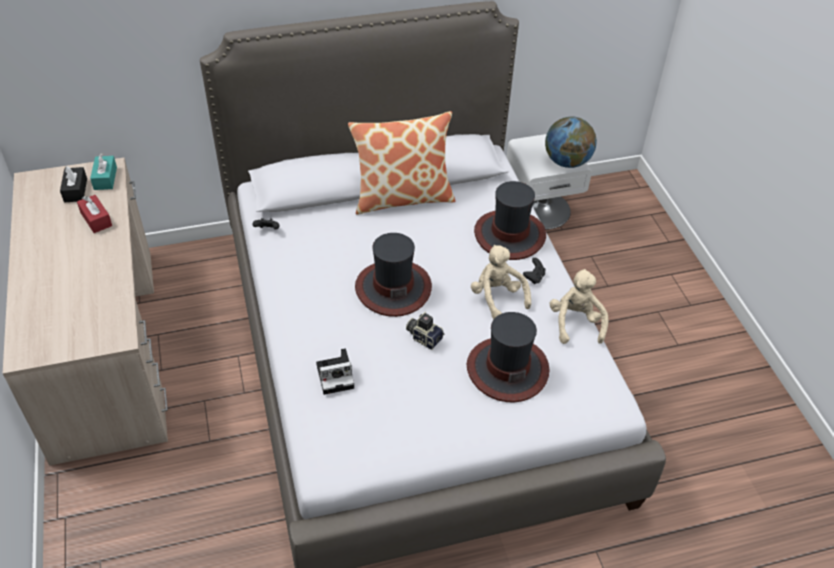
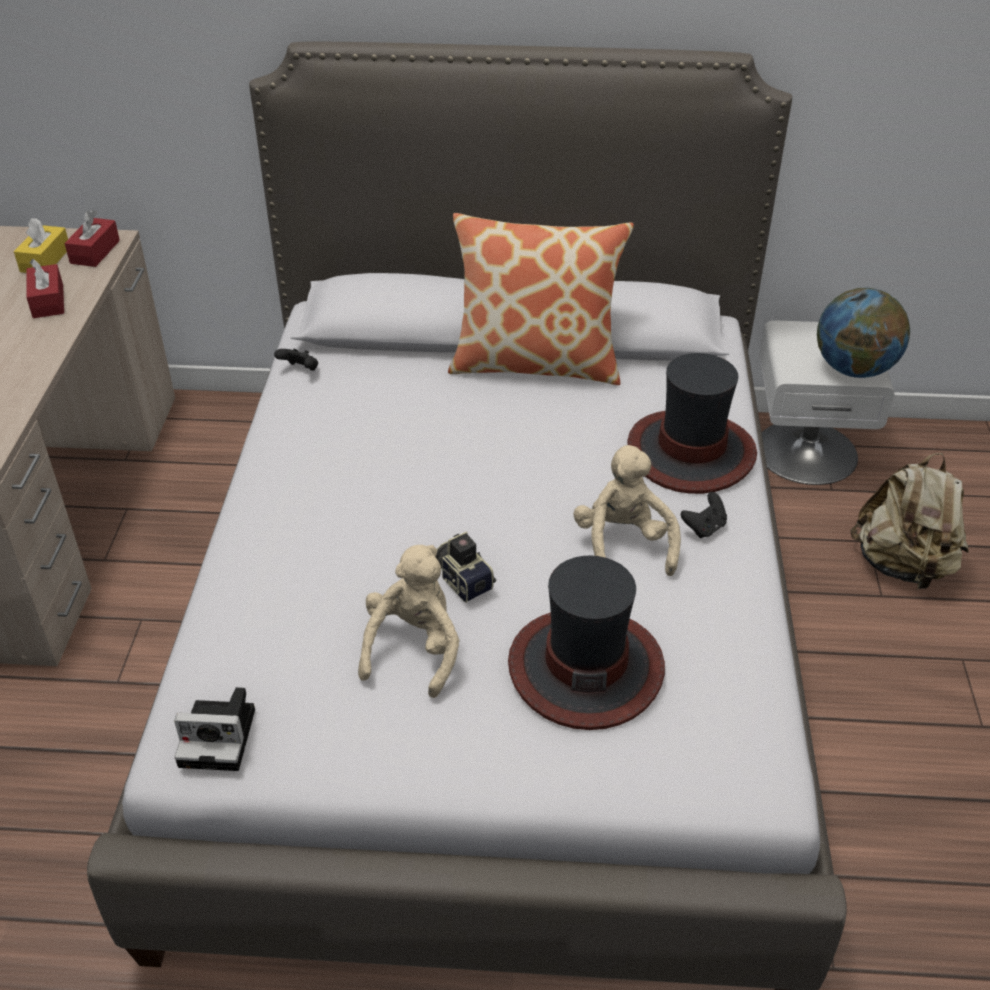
camera: 20 degrees right, 5 degrees down
black tissue box [60,166,87,203] -> yellow tissue box [14,218,68,273]
turquoise tissue box [90,153,117,190] -> red tissue box [64,210,120,267]
camera [316,348,354,395] -> camera moved to [174,687,255,771]
hat [355,233,432,317] -> none
beige plush toy [550,269,608,344] -> beige plush toy moved to [358,545,460,698]
none -> beige backpack [850,453,969,590]

